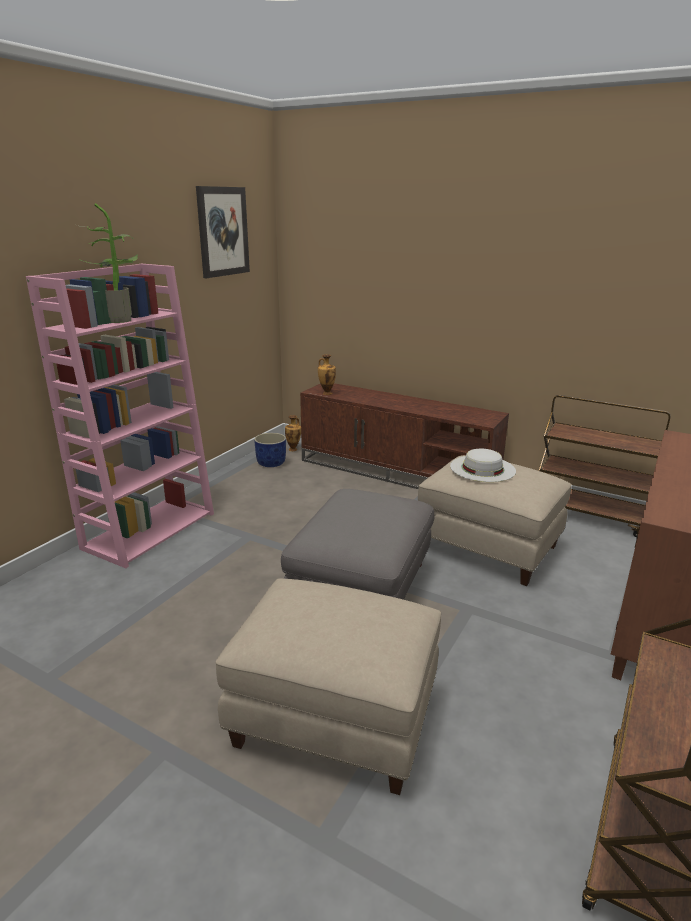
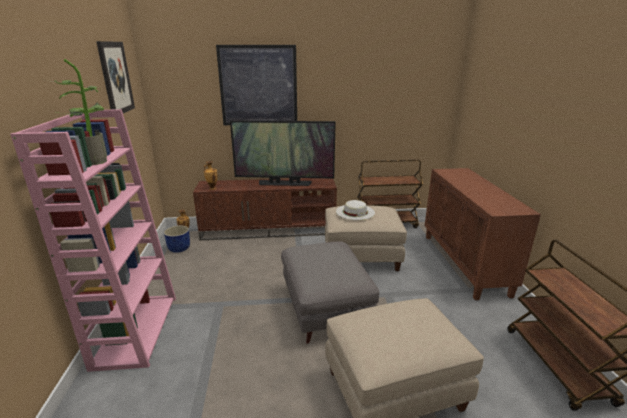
camera: 35 degrees left, 0 degrees up
none -> picture [216,45,297,125]
none -> television [230,120,336,186]

